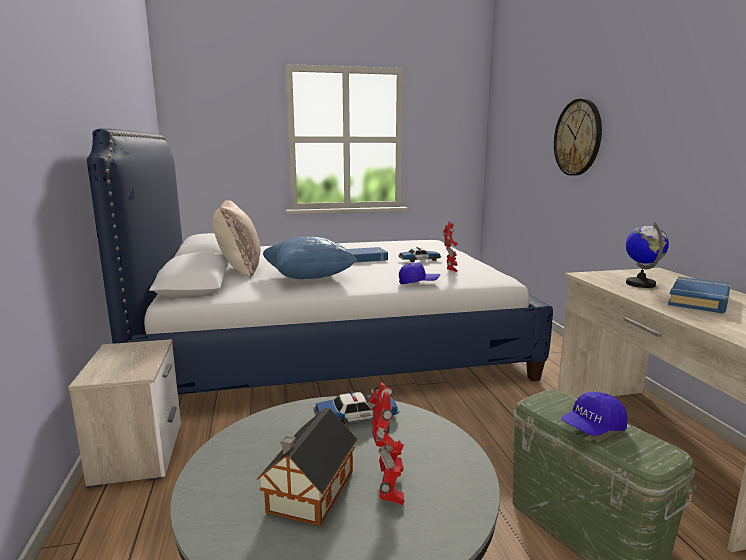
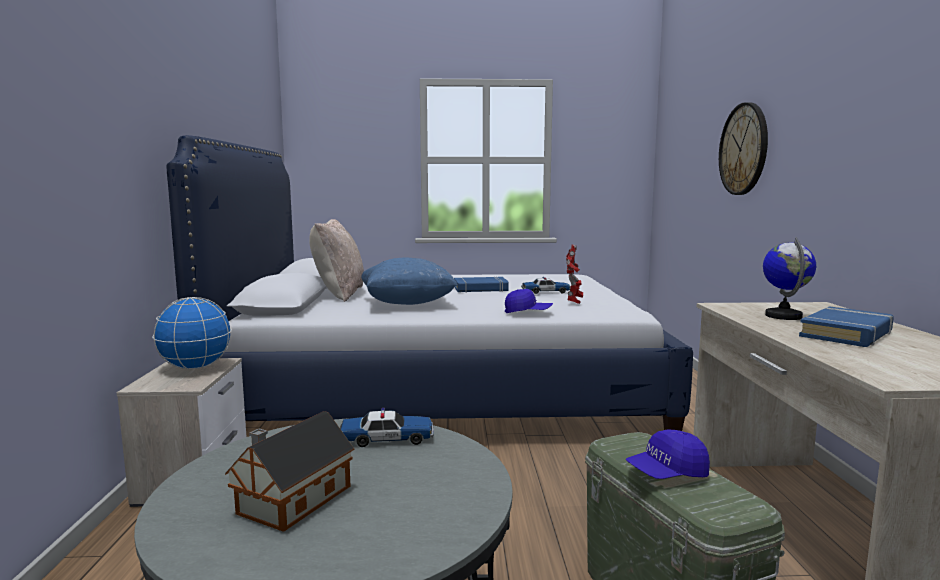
camera: 10 degrees right, 5 degrees down
toy robot [368,382,405,505] -> none
none -> globe [152,297,232,370]

